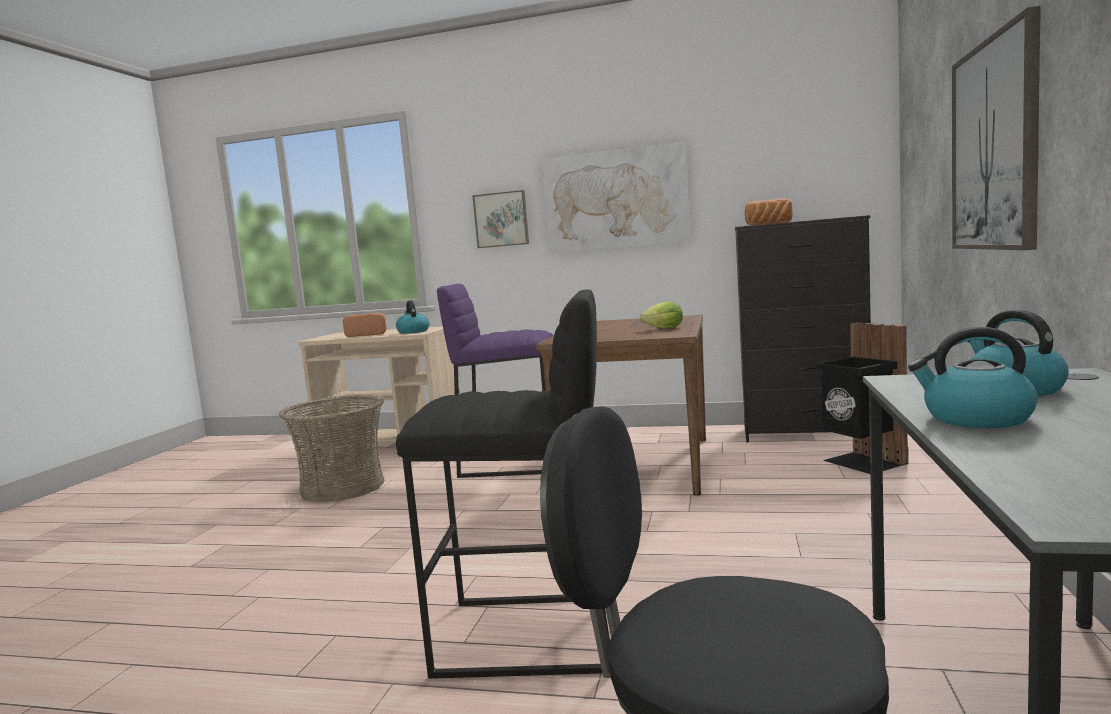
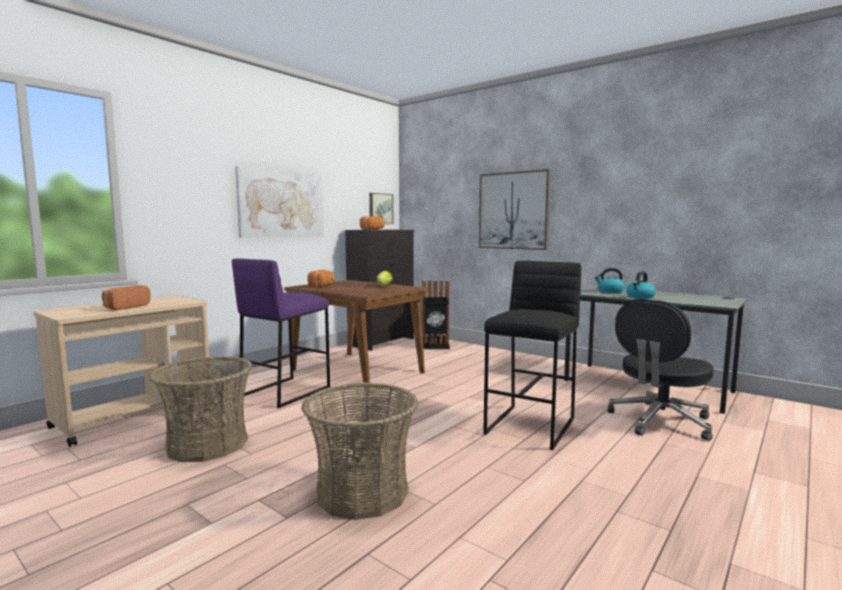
camera: 65 degrees left, 0 degrees up
kettle [396,300,429,334] -> none
picture [472,190,529,248] -> picture moved to [369,193,393,224]
none -> basket [301,383,418,520]
none -> bread [308,270,335,287]

